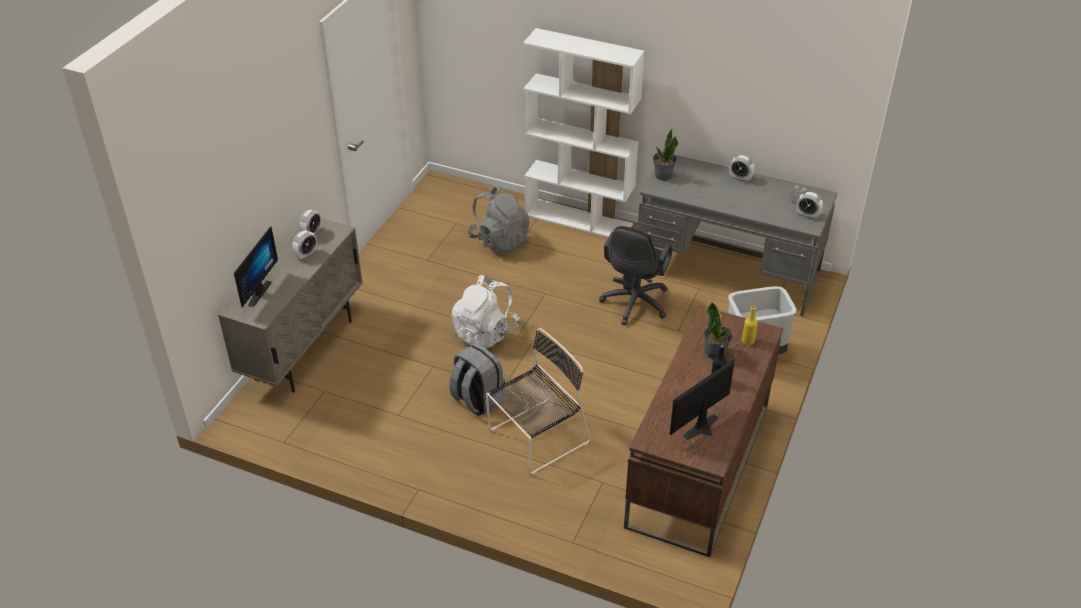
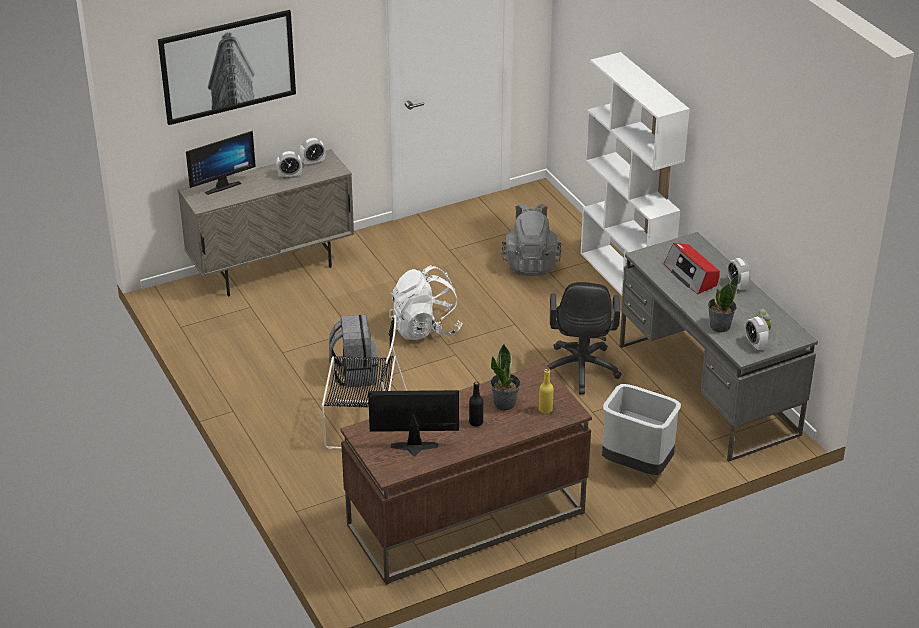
camera: 40 degrees right, 5 degrees down
black office chair [599,226,672,325] -> black office chair turned 60 degrees counterclockwise [547,282,622,395]
potted plant [653,128,678,181] -> potted plant moved to [708,274,738,333]
none -> picture [158,10,296,125]
none -> radio [664,243,720,294]

